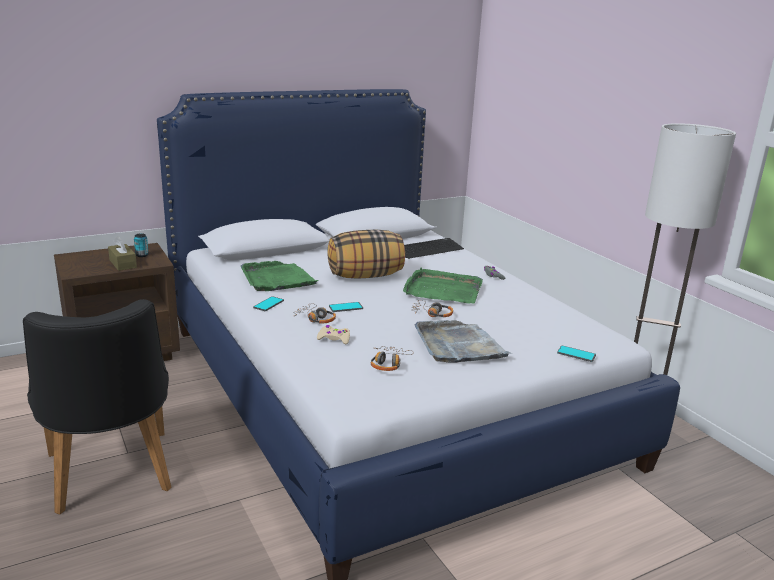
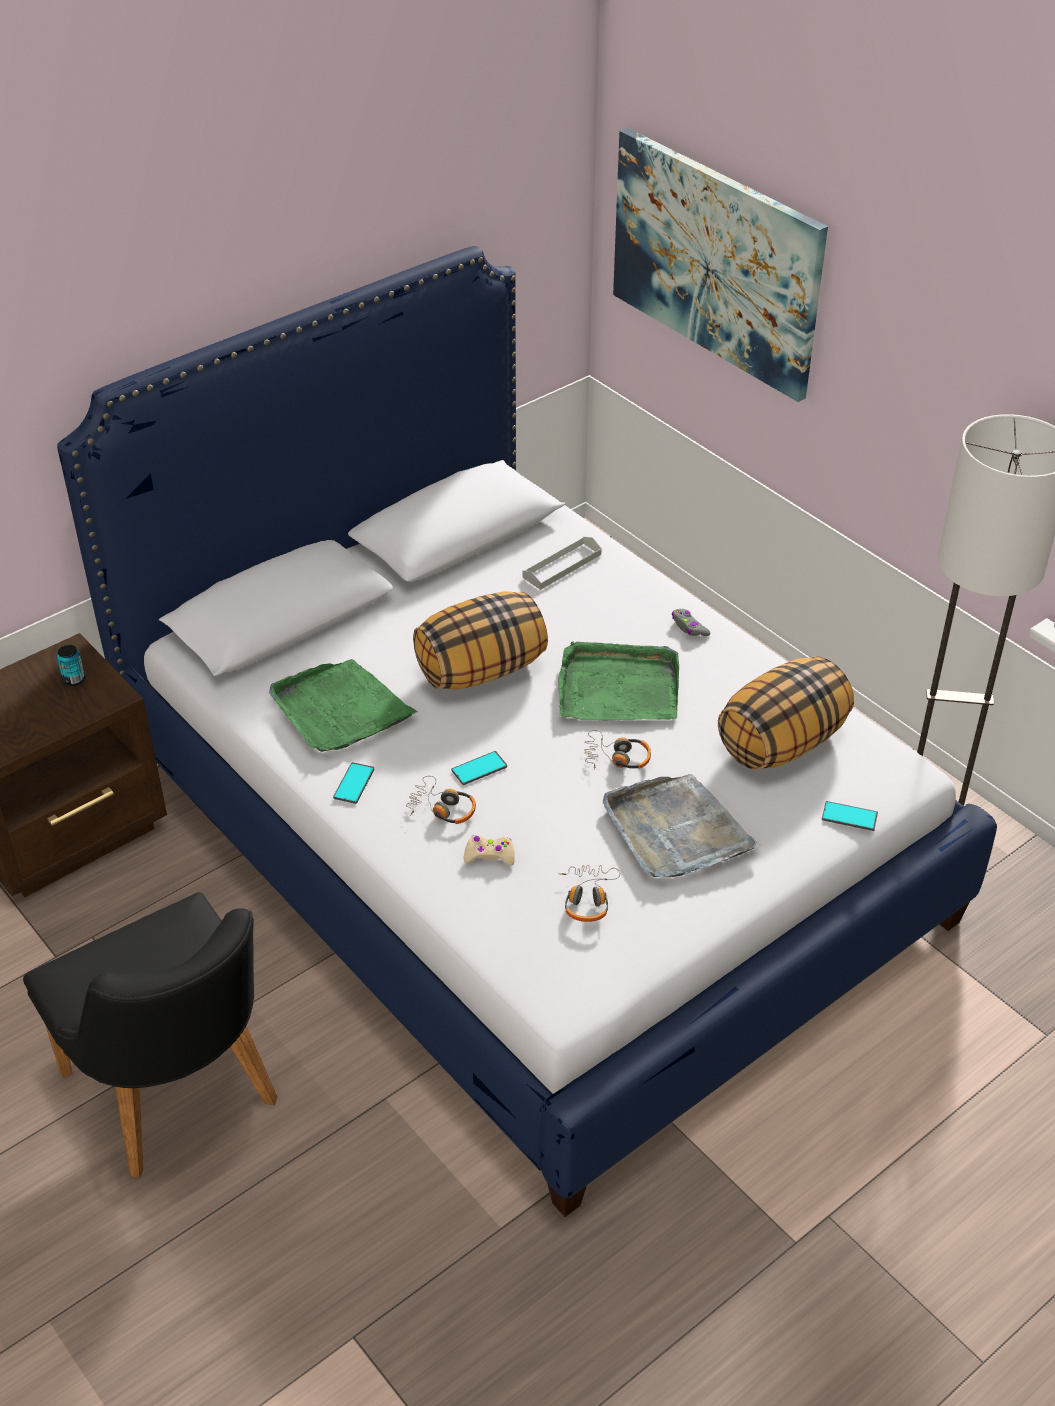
camera: 10 degrees left, 20 degrees up
brown tissue box [108,236,137,271] -> none
keyboard [404,238,464,259] -> grey tray [522,536,602,590]
none -> picture [613,128,828,402]
none -> pillow [718,657,854,770]

